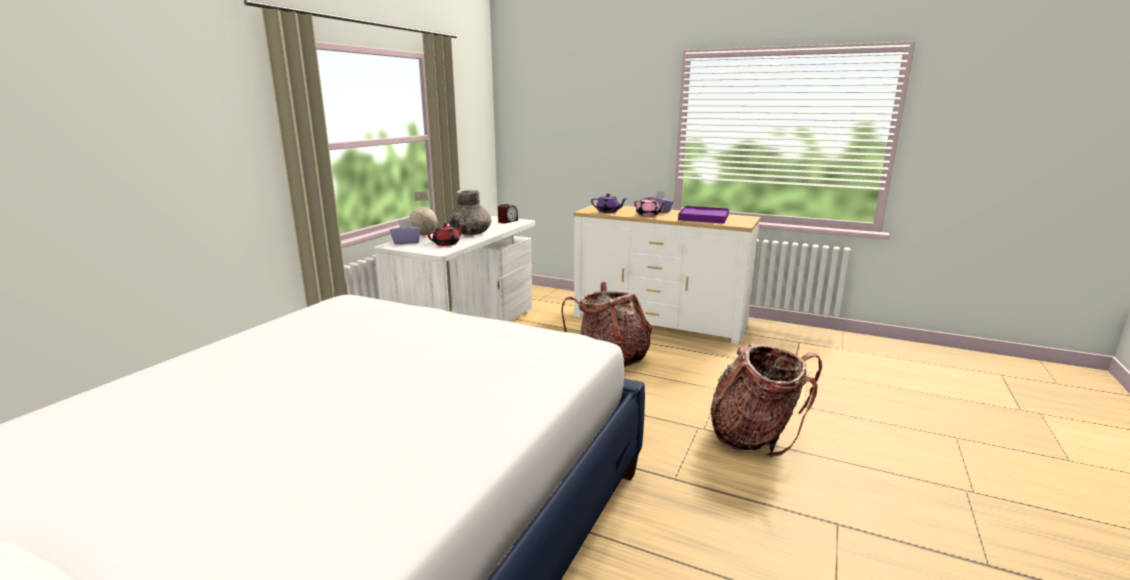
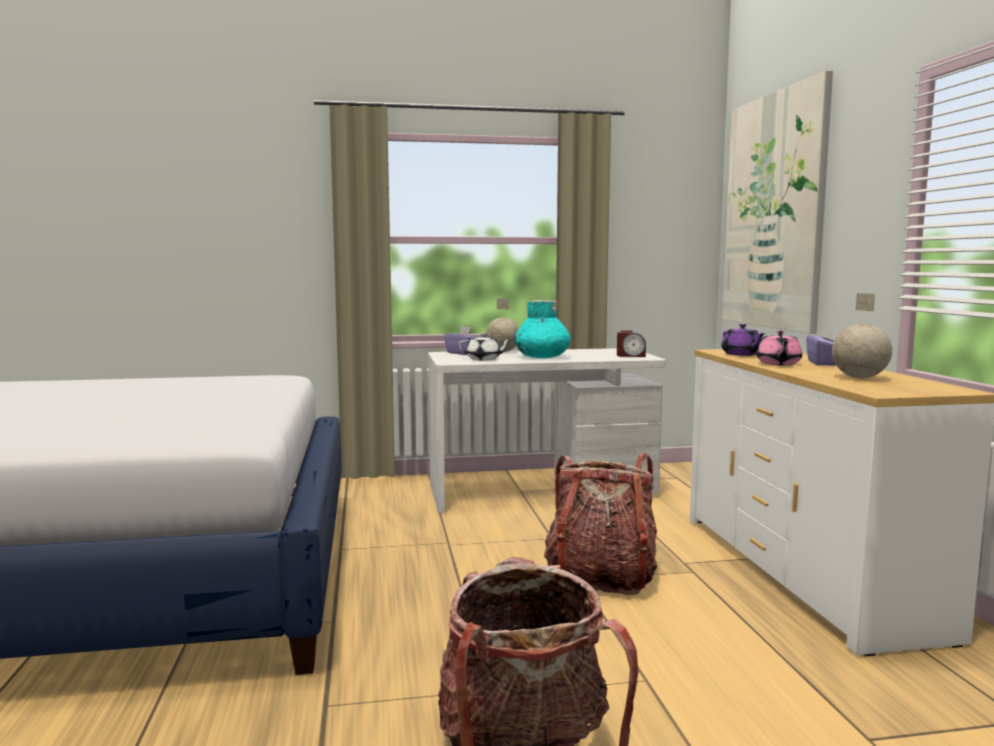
camera: 55 degrees right, 10 degrees down
red teapot [428,223,464,246] -> white teapot [459,333,512,360]
grey vase [448,190,491,235] -> turquoise vase [514,300,571,358]
purple tray [678,206,729,224] -> globe [832,293,892,378]
none -> picture [722,70,833,334]

